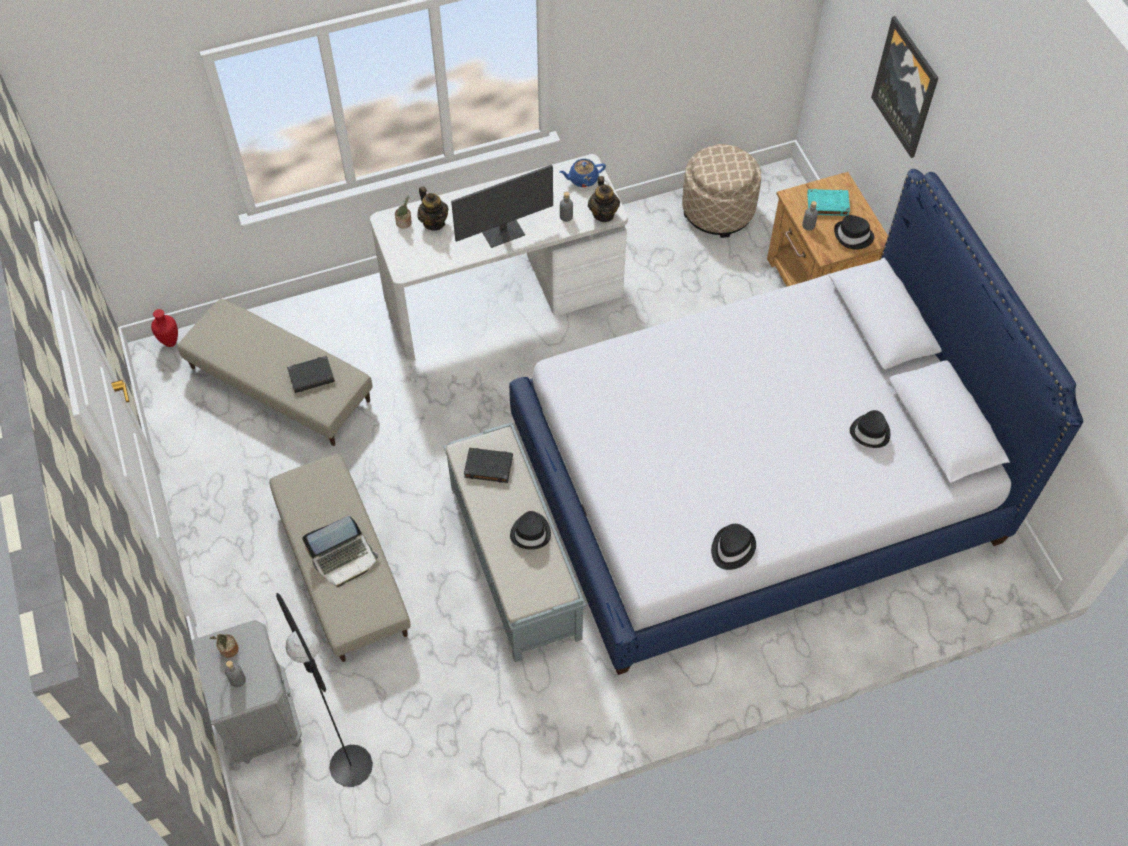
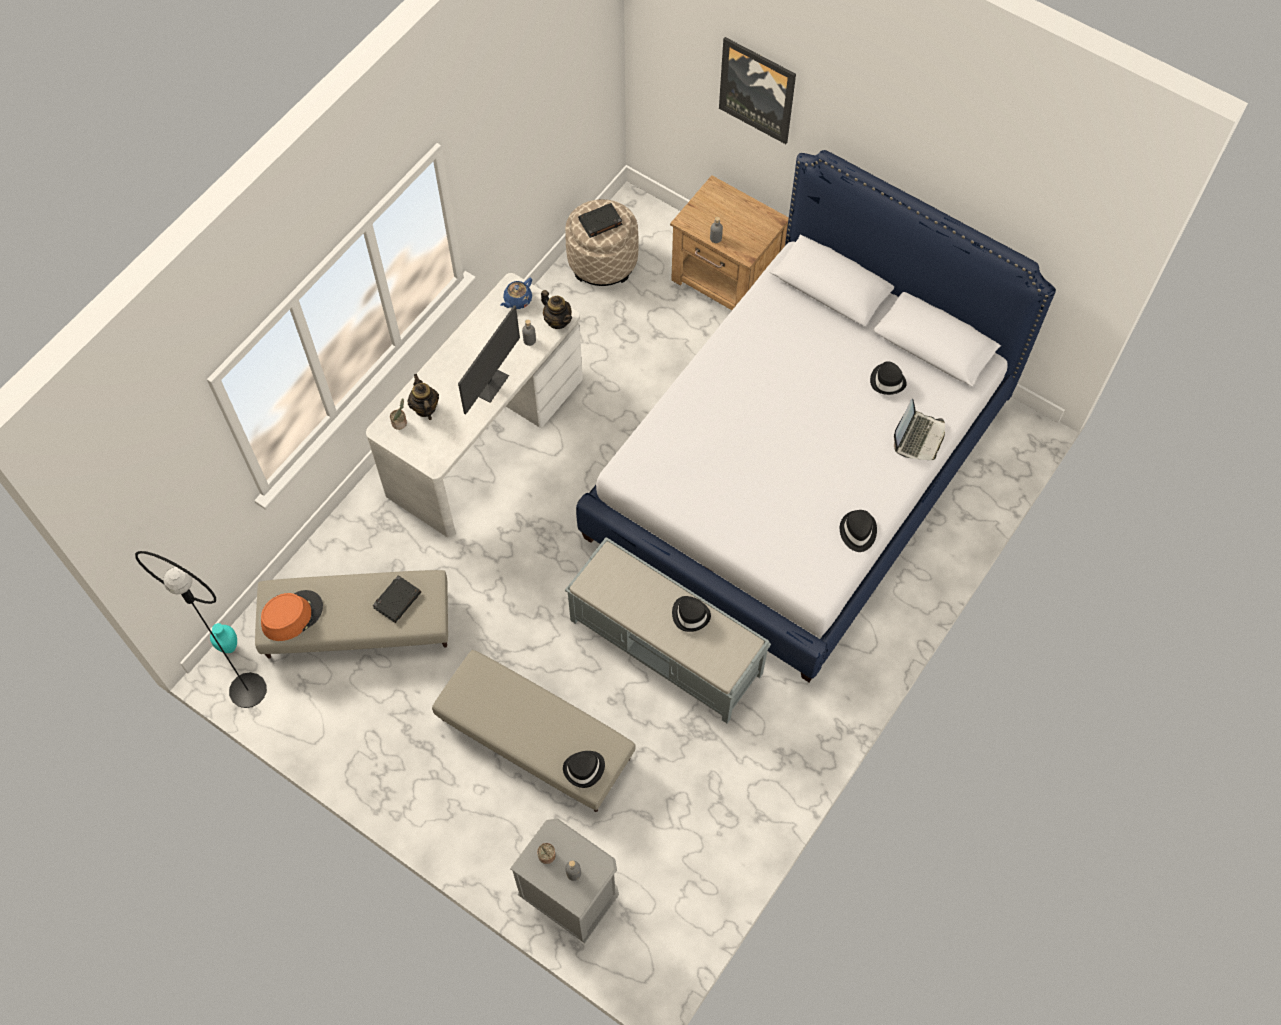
camera: 35 degrees left, 5 degrees up
red vase [151,309,178,347] -> turquoise vase [210,623,237,653]
black floor lamp [276,593,373,787] -> black floor lamp moved to [135,551,267,708]
laptop [302,516,378,587] -> laptop moved to [894,399,945,460]
teapot [417,186,448,230] -> teapot turned 135 degrees counterclockwise [408,374,439,420]
black book [464,448,513,483] -> black book moved to [578,203,622,238]
turquoise book [807,189,850,216] -> none
black hat [834,215,875,250] -> black hat moved to [563,751,605,788]
none -> orange hat [261,590,323,641]

